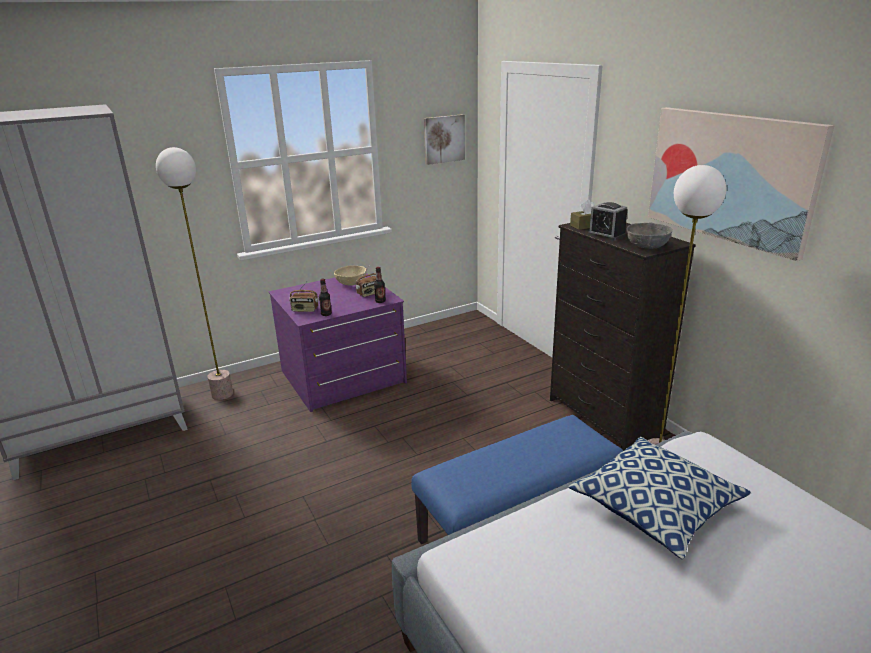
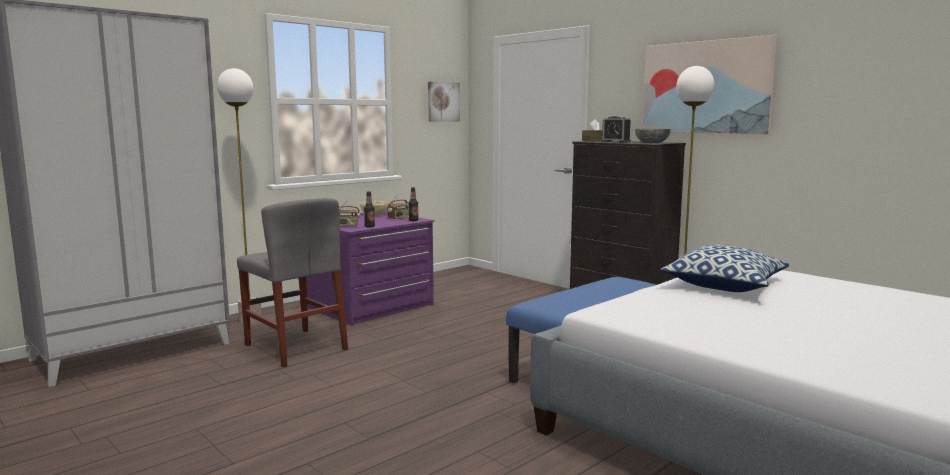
camera: 15 degrees left, 15 degrees down
none -> grey chair [237,198,348,368]

